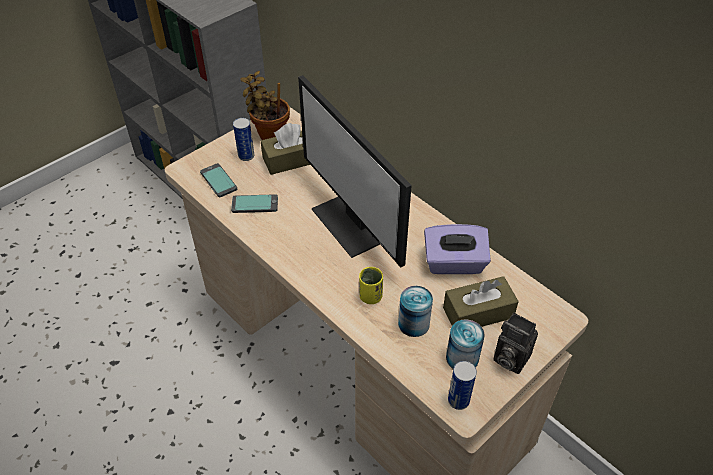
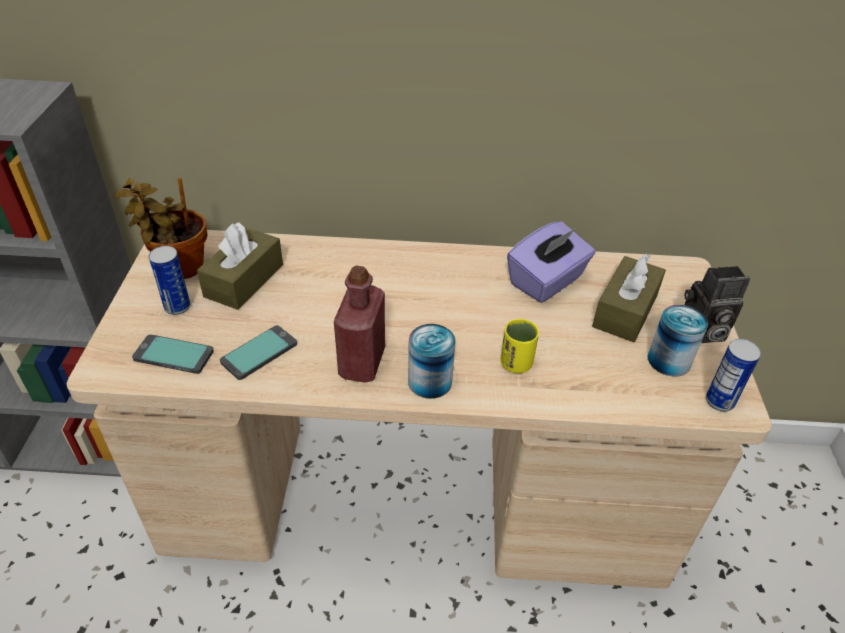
camera: 45 degrees left, 5 degrees down
monitor [298,75,412,268] -> none
can [398,286,433,337] -> can moved to [408,324,456,399]
none -> red bottle [334,266,385,383]

